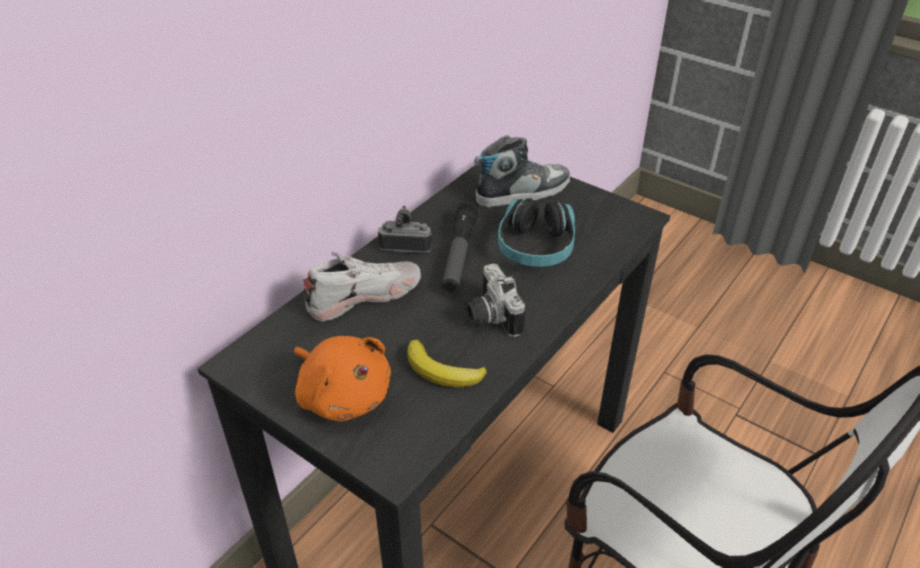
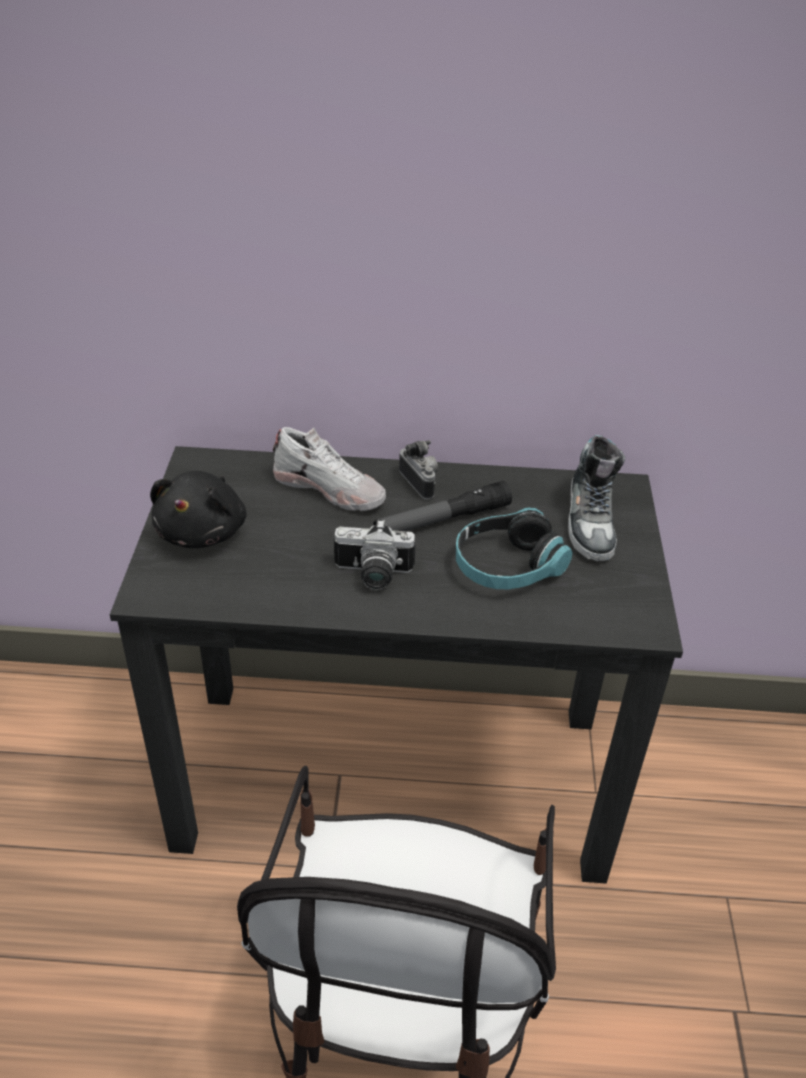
camera: 55 degrees right, 0 degrees up
orange plush toy [294,336,391,422] -> black plush toy [150,471,247,548]
banana [407,340,487,387] -> none
camera [465,263,525,337] -> camera turned 120 degrees counterclockwise [334,520,416,590]
shoe [474,135,570,208] -> shoe turned 60 degrees clockwise [568,435,625,561]

